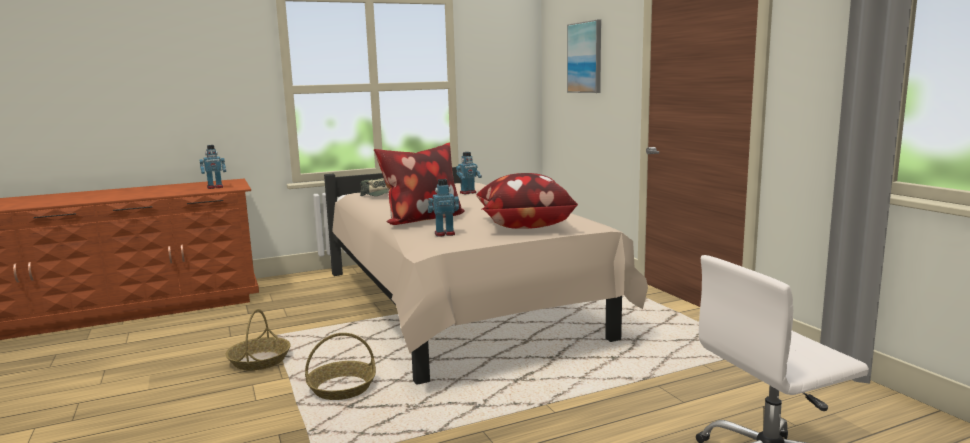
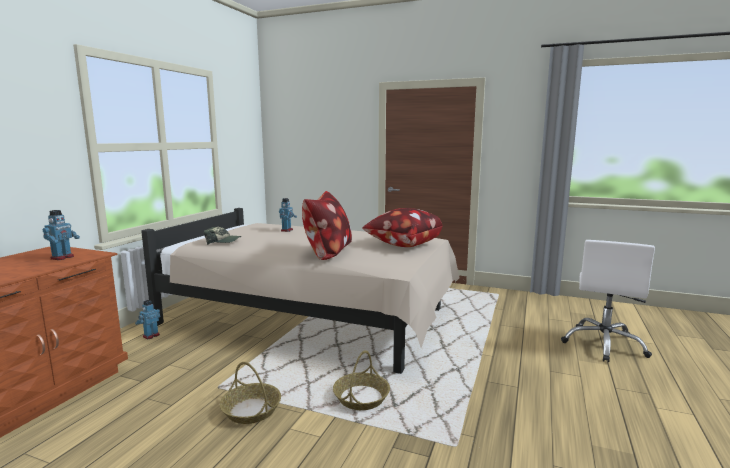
camera: 45 degrees left, 0 degrees up
toy robot [428,179,459,237] -> toy robot moved to [135,300,160,339]
picture [567,19,601,93] -> none

